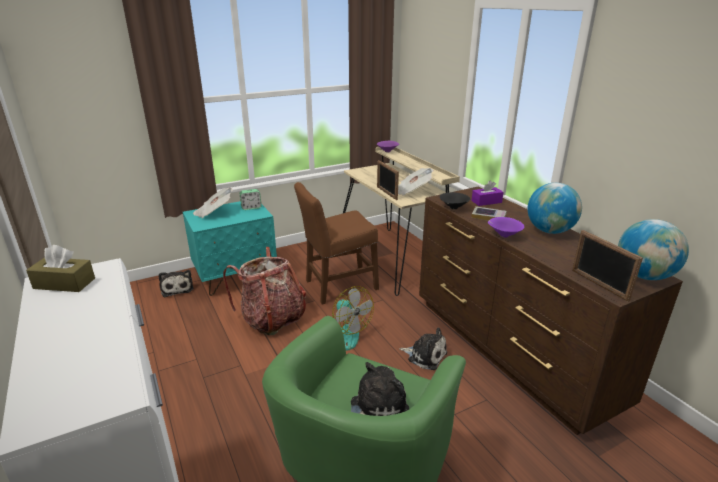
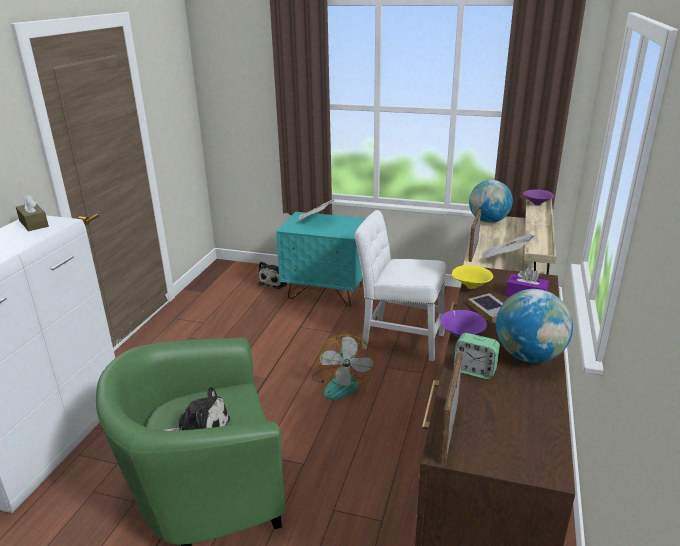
camera: 45 degrees right, 0 degrees up
backpack [223,247,306,335] -> none
alarm clock [240,189,262,210] -> alarm clock moved to [453,333,500,379]
brown chair [294,182,379,305] -> white chair [354,210,446,361]
plush toy [399,327,447,370] -> none
black bowl [440,192,470,209] -> yellow bowl [452,265,493,289]
globe [618,219,689,280] -> globe moved to [469,180,513,223]

